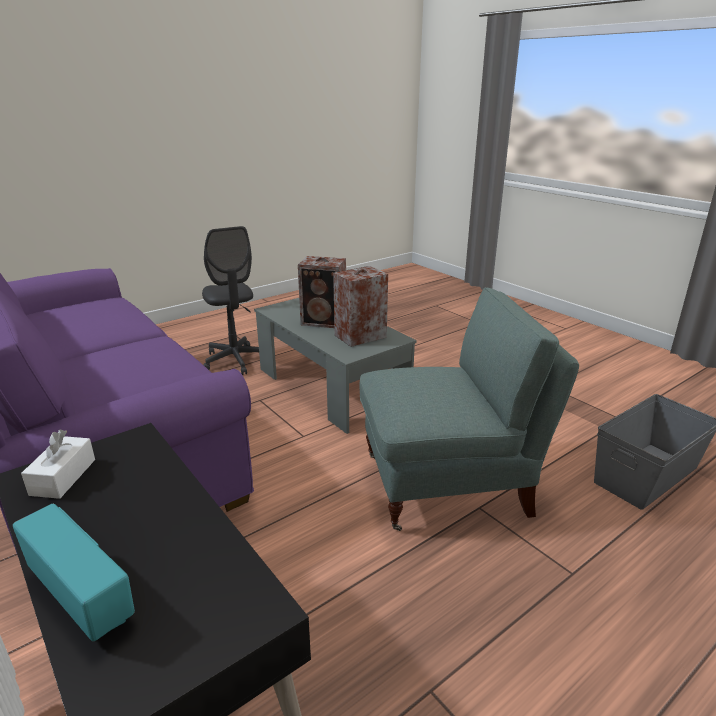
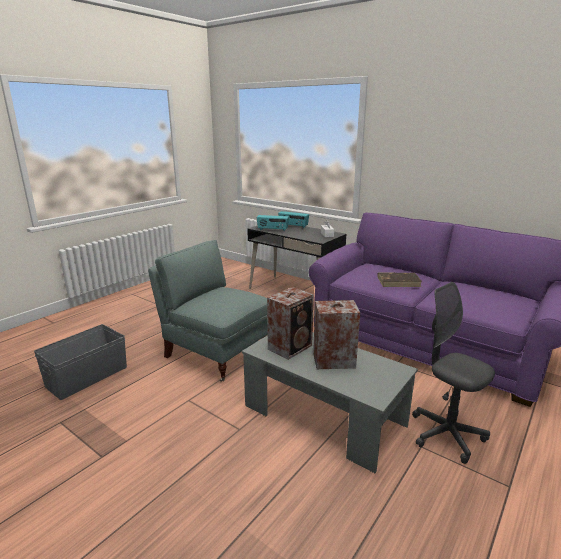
camera: 165 degrees right, 5 degrees down
grey armchair [359,288,579,531] -> grey armchair turned 60 degrees clockwise [148,240,268,382]
none -> radio [256,215,289,231]
none -> brown book [377,273,422,287]

